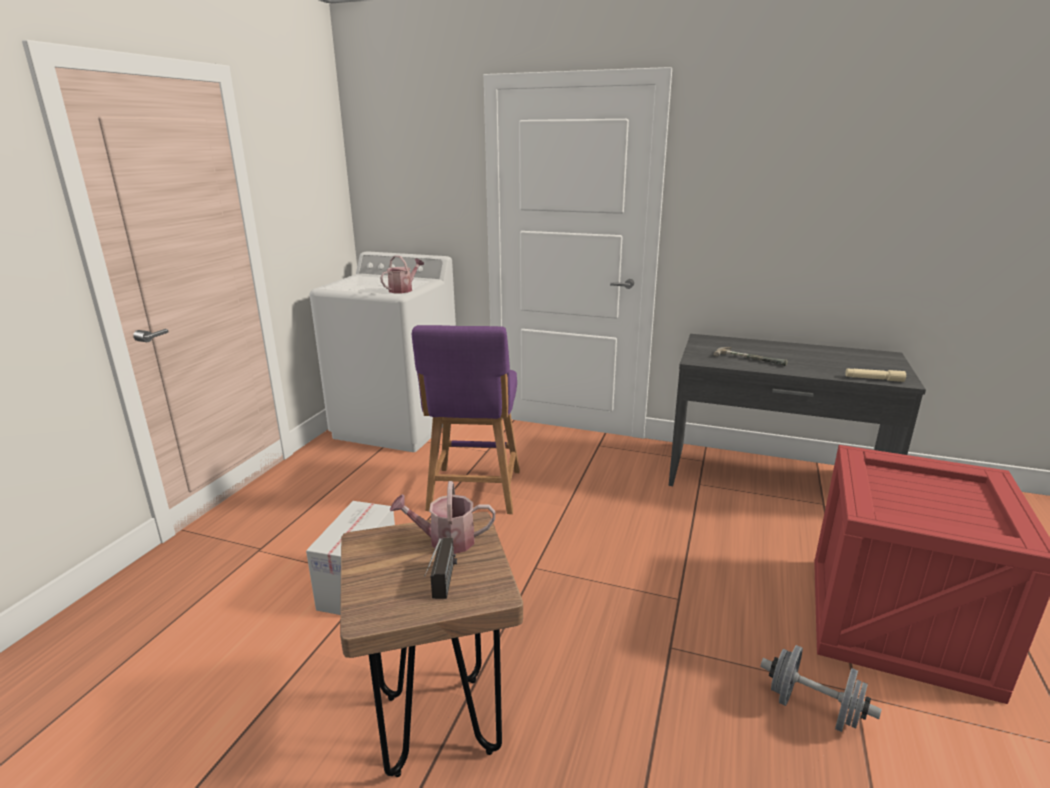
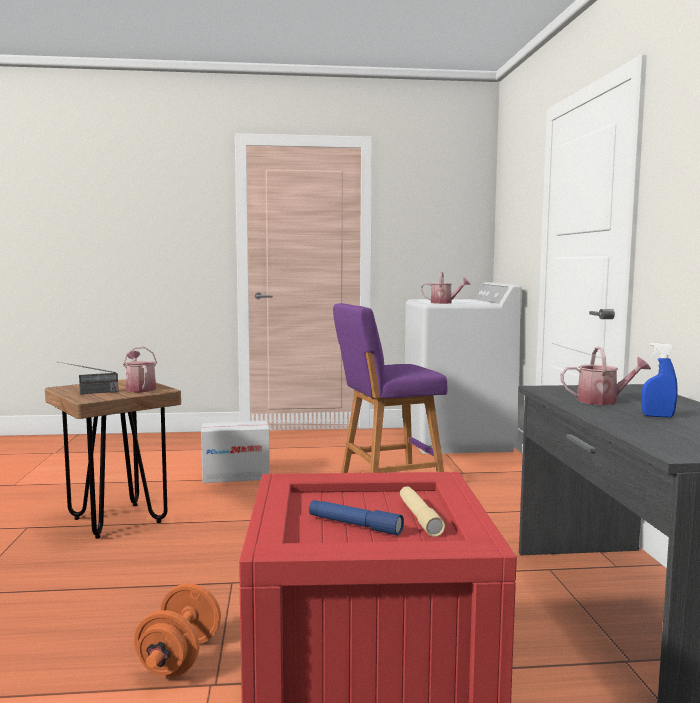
camera: 65 degrees right, 15 degrees down
hammer [714,347,788,366] -> watering can [561,346,651,405]
grey dumbbell [760,645,882,732] -> orange dumbbell [134,583,221,677]
beige flashlight [845,368,906,382] -> beige flashlight moved to [400,486,445,537]
none -> blue flashlight [309,500,404,536]
none -> blue spray bottle [642,343,678,418]

